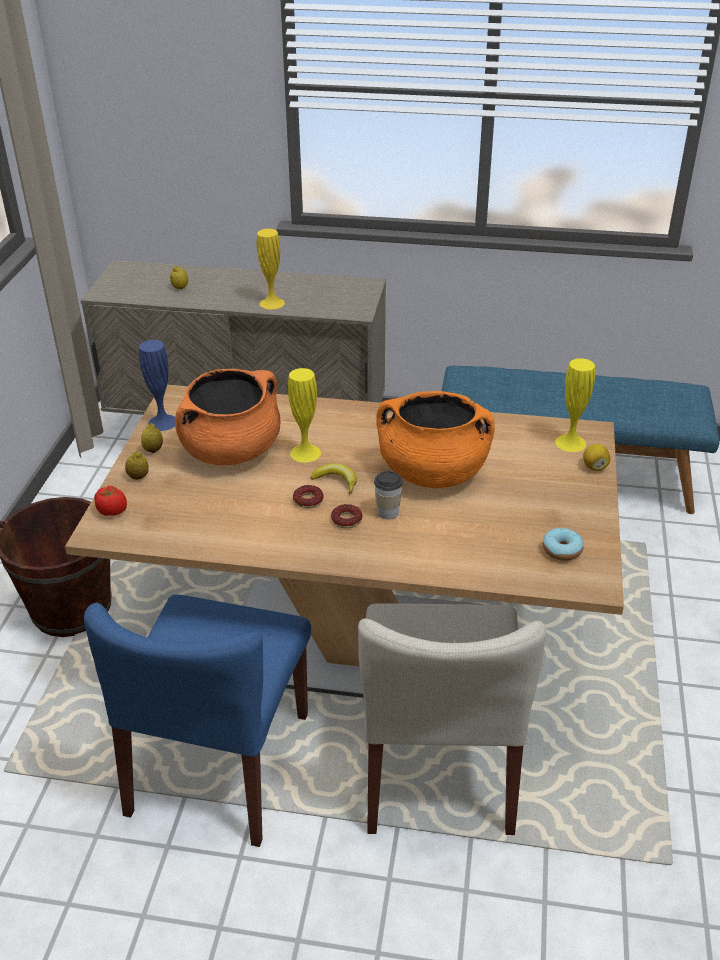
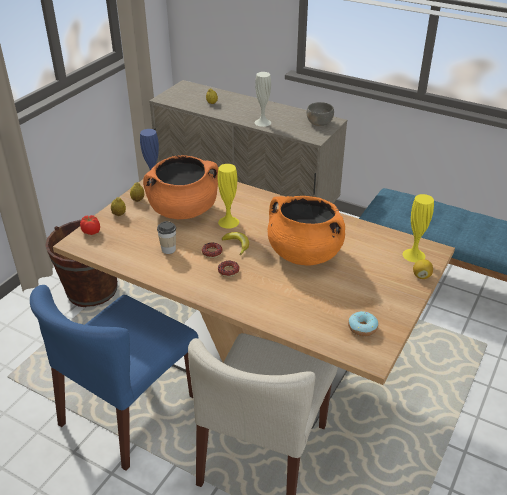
camera: 20 degrees right, 0 degrees up
yellow vase [257,229,285,309] -> white vase [254,72,271,127]
cup [374,471,403,519] -> cup moved to [157,221,176,254]
none -> grey bowl [306,102,334,126]

